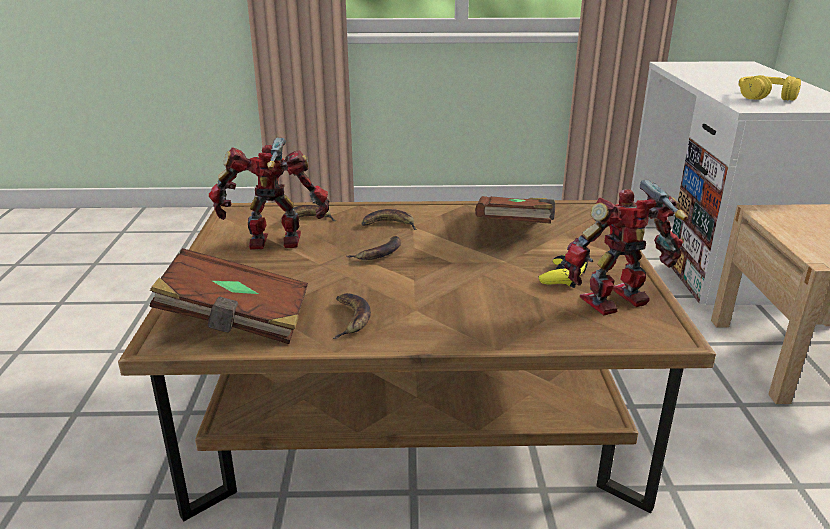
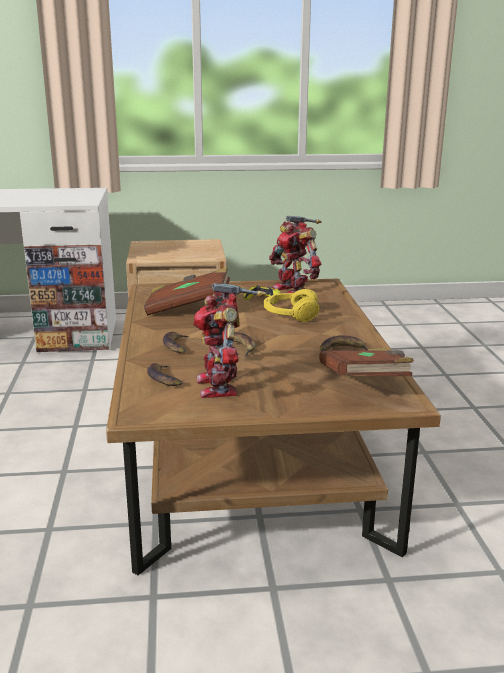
camera: 95 degrees left, 5 degrees down
yellow headphones [738,75,801,101] -> yellow headphones moved to [264,289,319,322]

